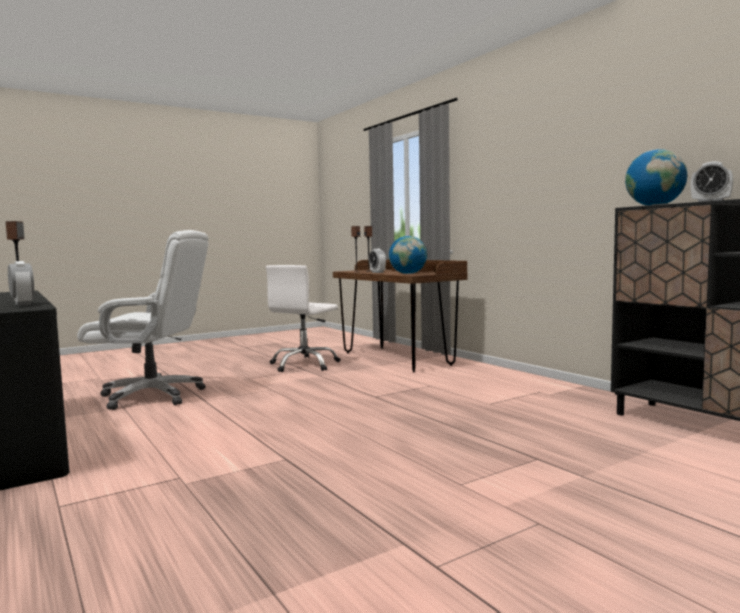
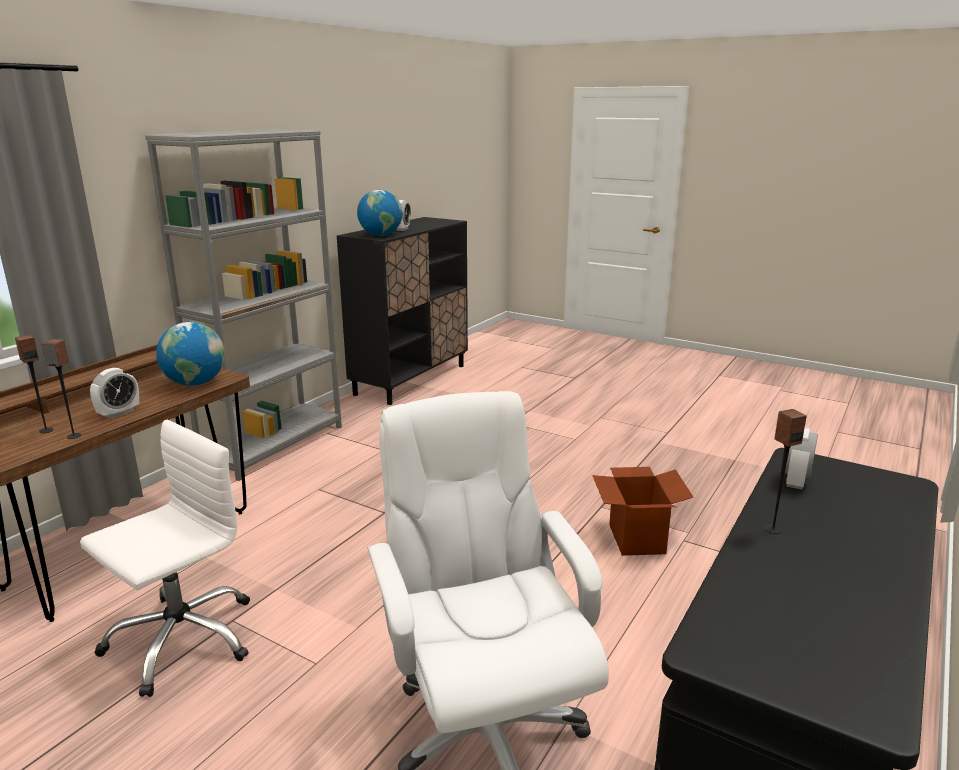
camera: 115 degrees left, 15 degrees up
white office chair [266,265,341,372] -> white office chair turned 60 degrees counterclockwise [80,420,250,697]
none -> grey bookcase [145,130,342,481]
none -> cardboard box [592,467,693,556]

